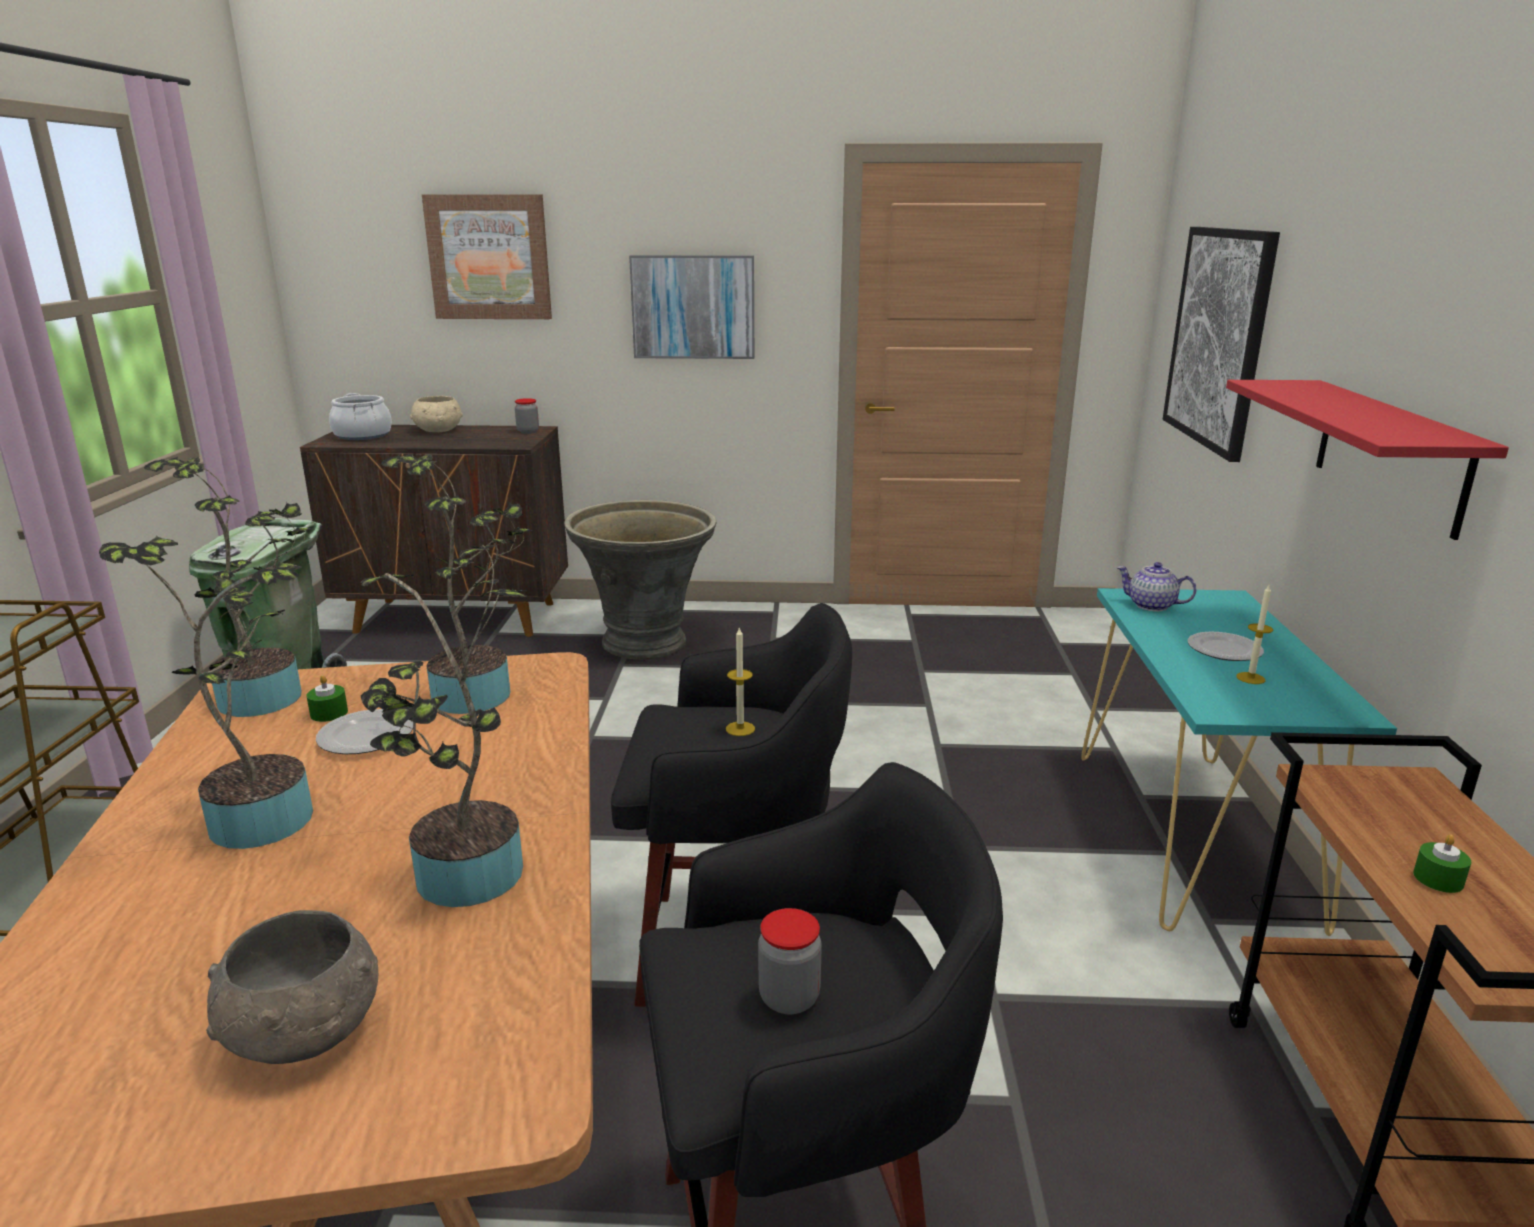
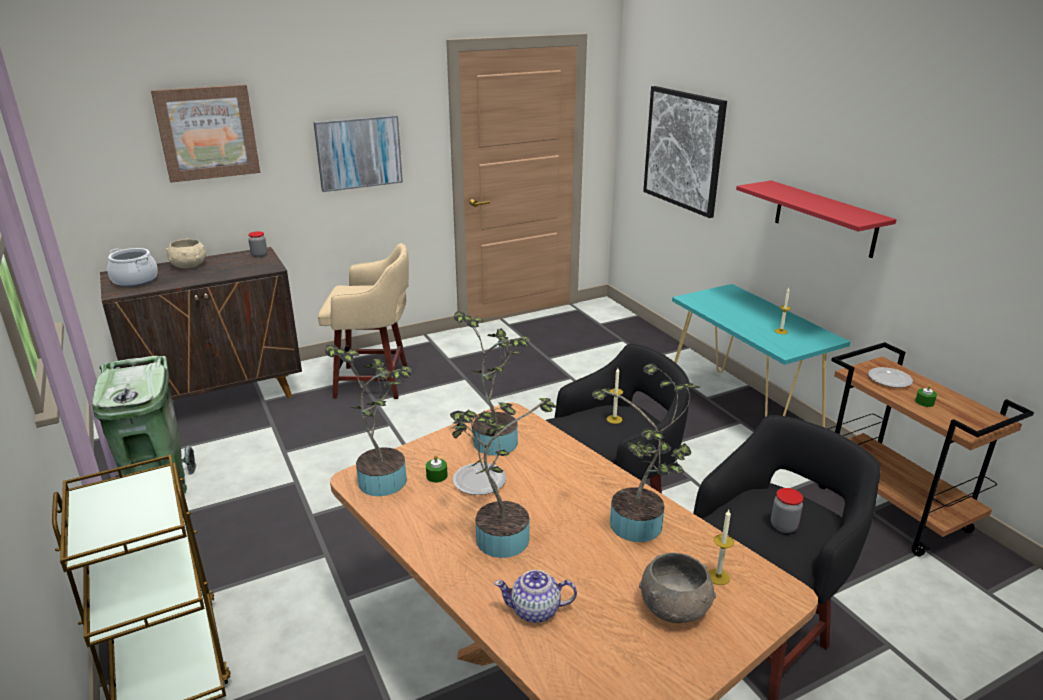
camera: 30 degrees left, 5 degrees up
grey planter [564,500,717,659] -> beige stool [318,243,409,399]
teapot [1117,562,1197,611] -> teapot moved to [494,570,577,623]
plate [1188,632,1264,661] -> plate moved to [868,367,913,388]
none -> candle [708,510,734,585]

